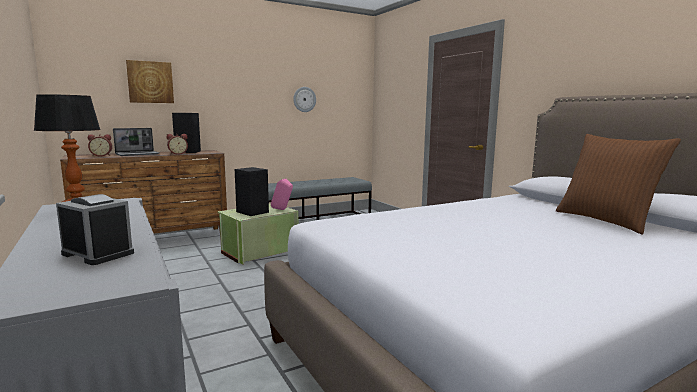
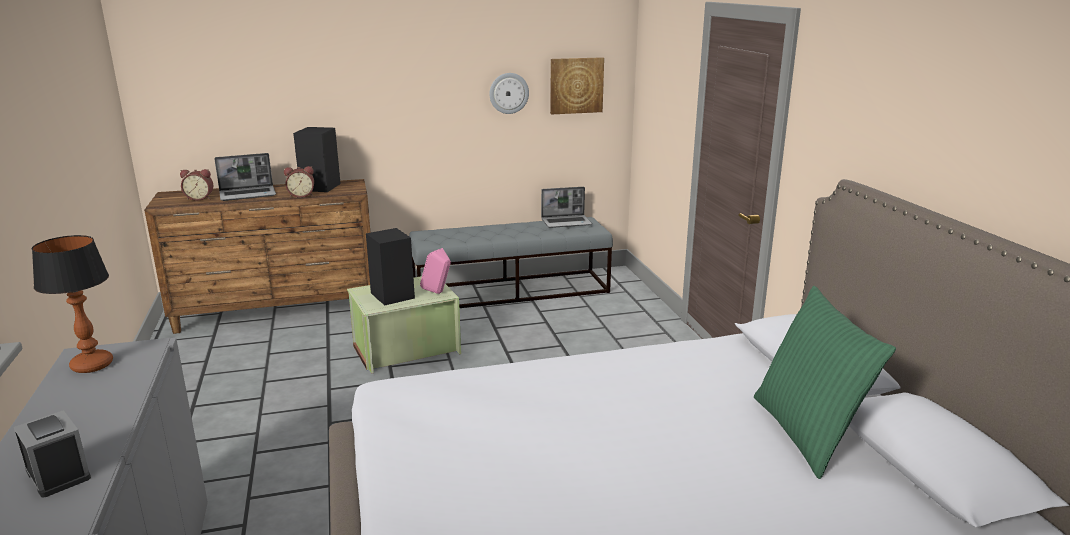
camera: 15 degrees right, 10 degrees up
picture [126,60,174,103] -> picture moved to [550,57,604,114]
brown pillow [556,134,681,235] -> green pillow [754,286,896,479]
none -> laptop [541,187,592,228]

